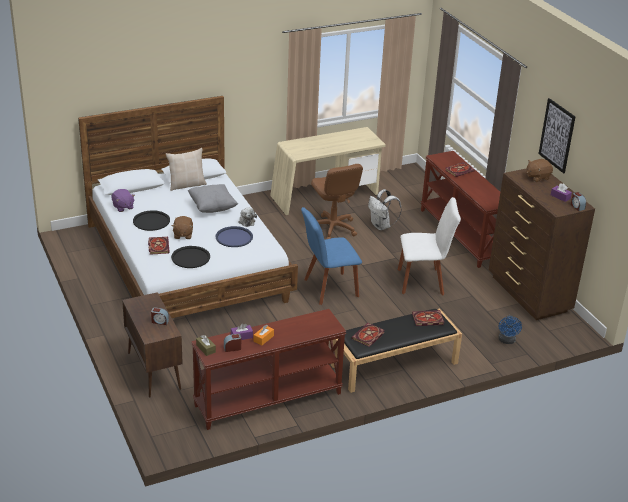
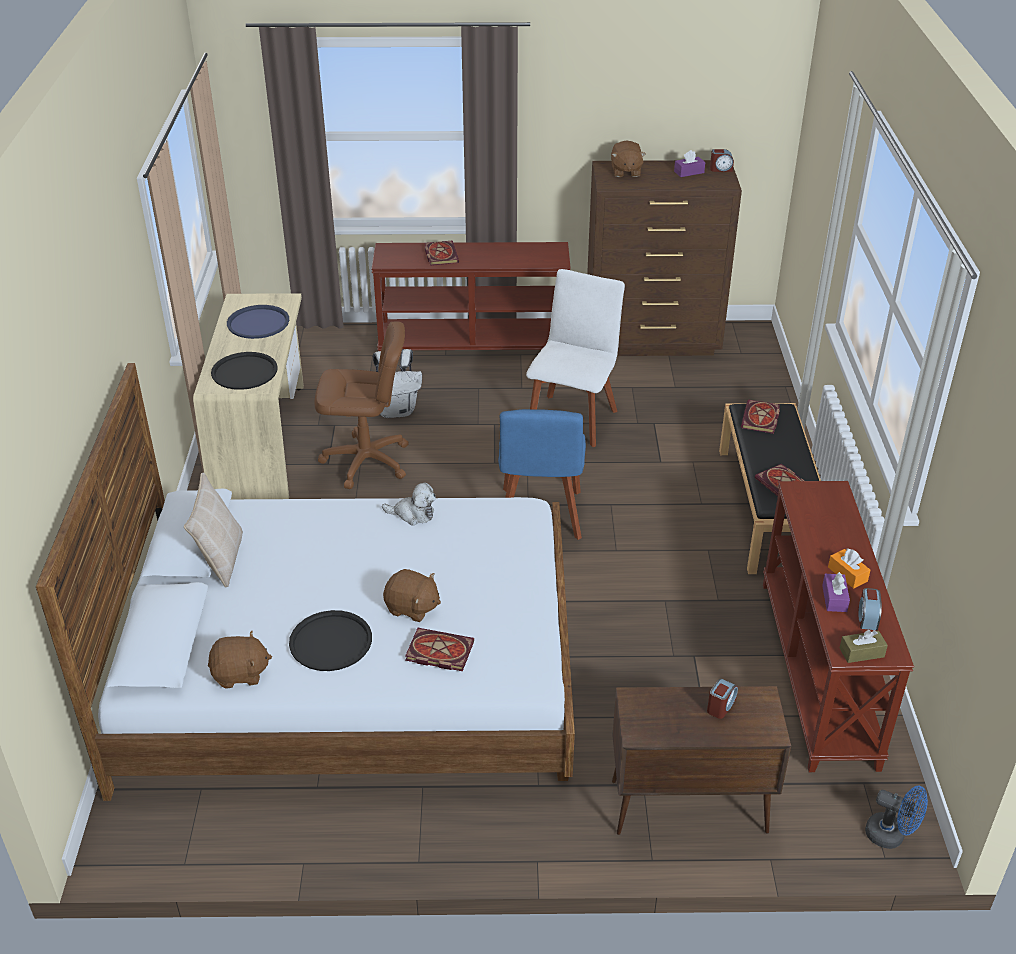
camera: 65 degrees left, 5 degrees up
purple plush toy [112,189,135,212] -> brown plush toy [208,631,272,689]
black tray [171,246,210,268] -> black tray moved to [211,352,278,390]
grey pillow [188,184,238,213] -> none
blue tray [215,226,253,247] -> blue tray moved to [227,305,289,339]
blue fan [498,315,522,344] -> blue fan moved to [865,785,928,849]
picture [539,98,575,173] -> none

